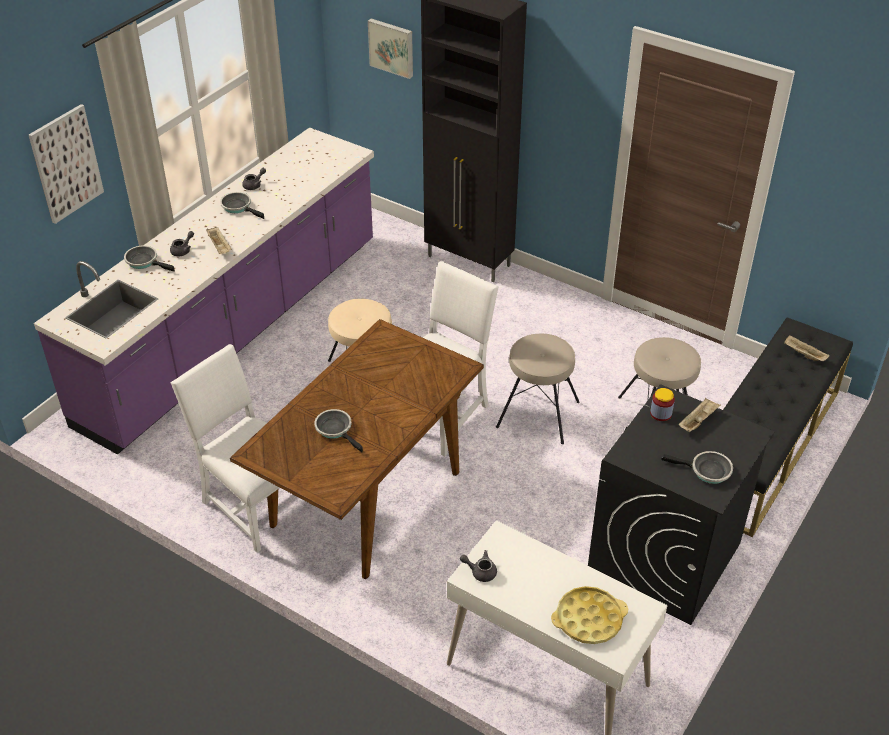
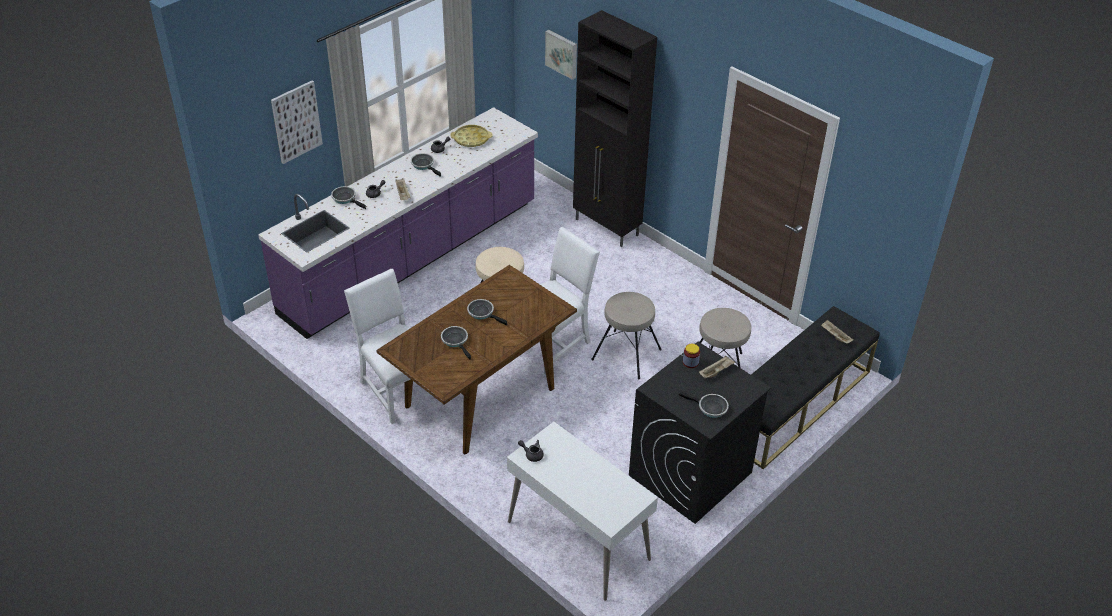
camera: 10 degrees right, 0 degrees up
yellow tray [551,586,628,644] -> yellow tray moved to [450,125,493,147]
none -> frying pan [467,299,507,325]

